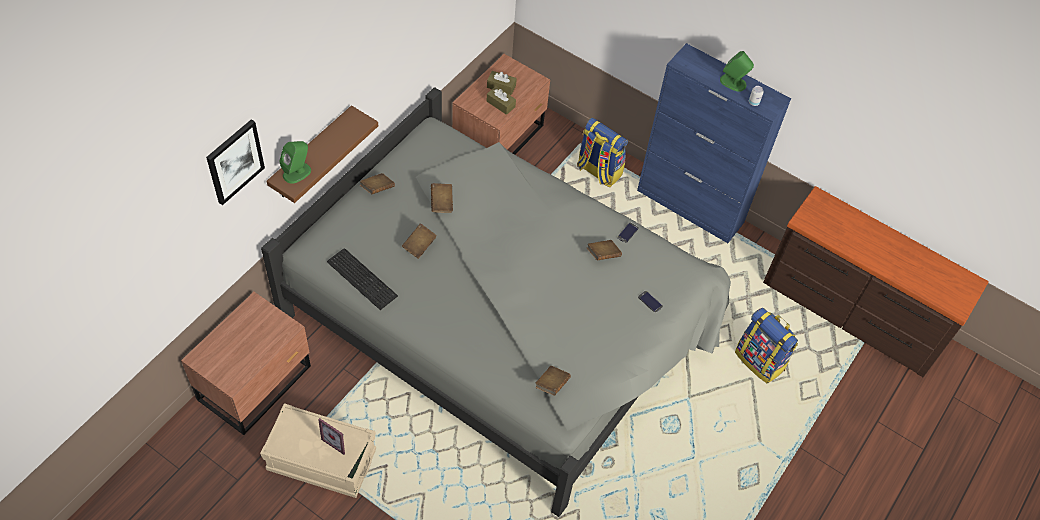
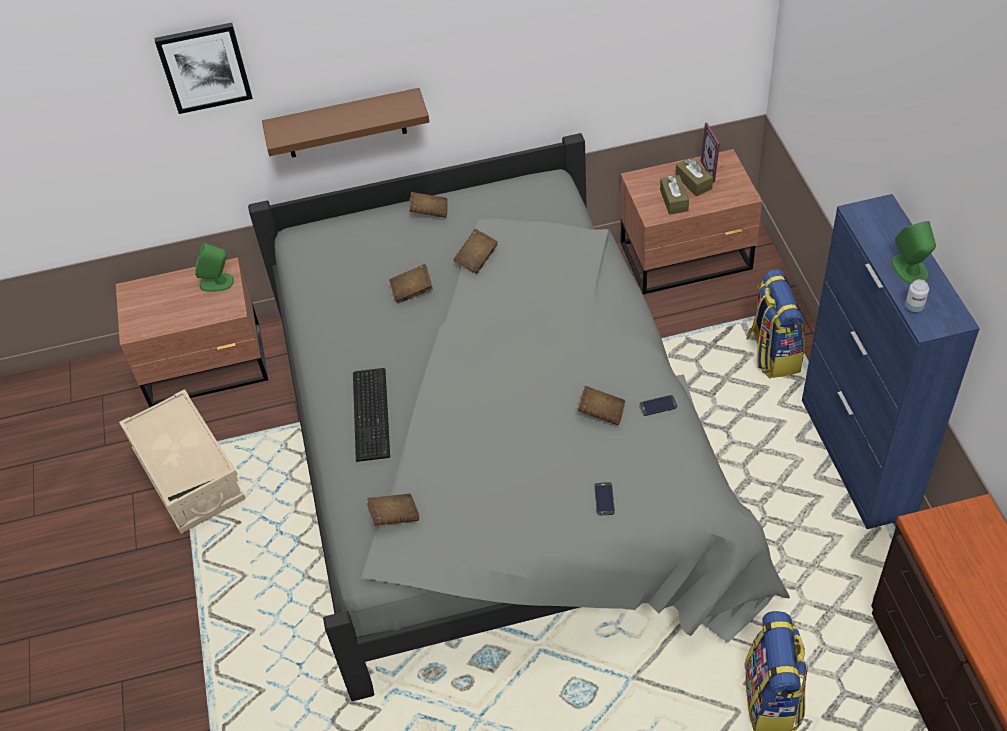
camera: 50 degrees right, 5 degrees down
green speaker [279,141,311,184] -> green speaker moved to [195,243,234,292]
picture frame [318,418,345,455] -> picture frame moved to [701,123,725,183]
keyboard [327,248,398,310] -> keyboard moved to [353,368,390,462]

